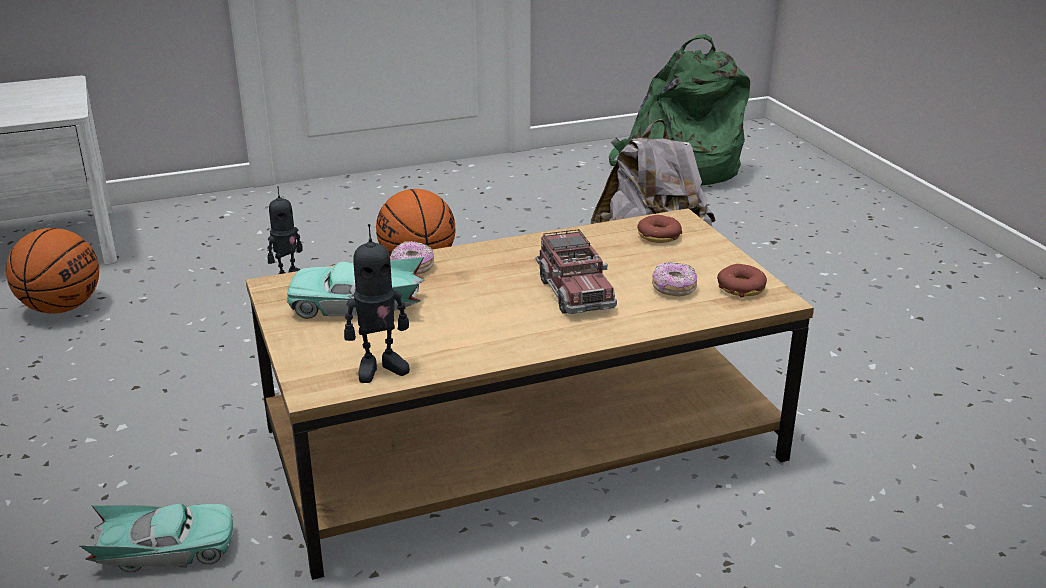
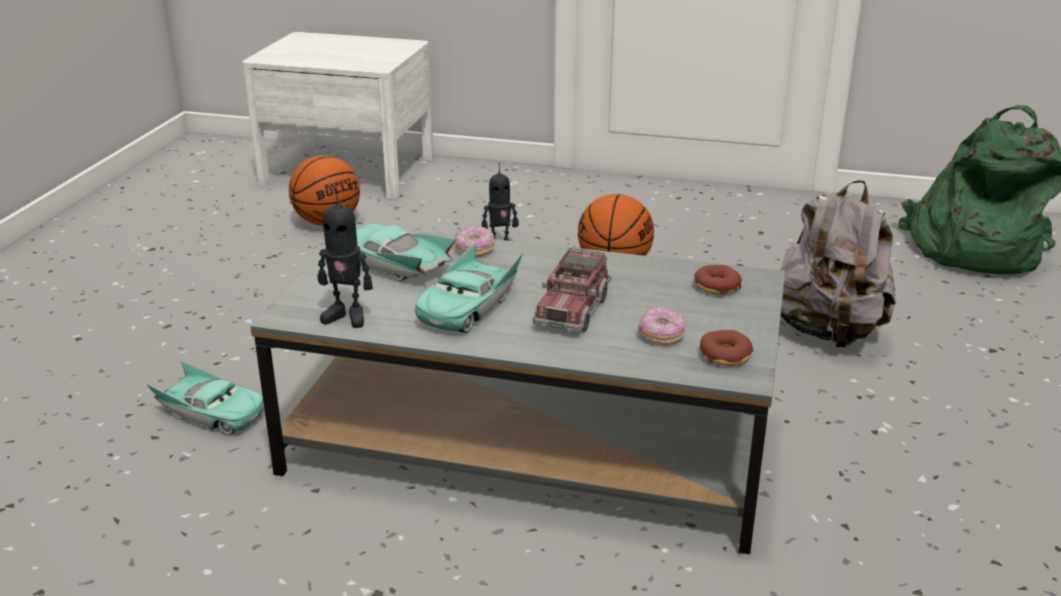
camera: 35 degrees right, 0 degrees up
brown coffee table [246,208,814,580] -> grey coffee table [250,224,785,554]
none -> turquoise toy car [415,242,523,333]

